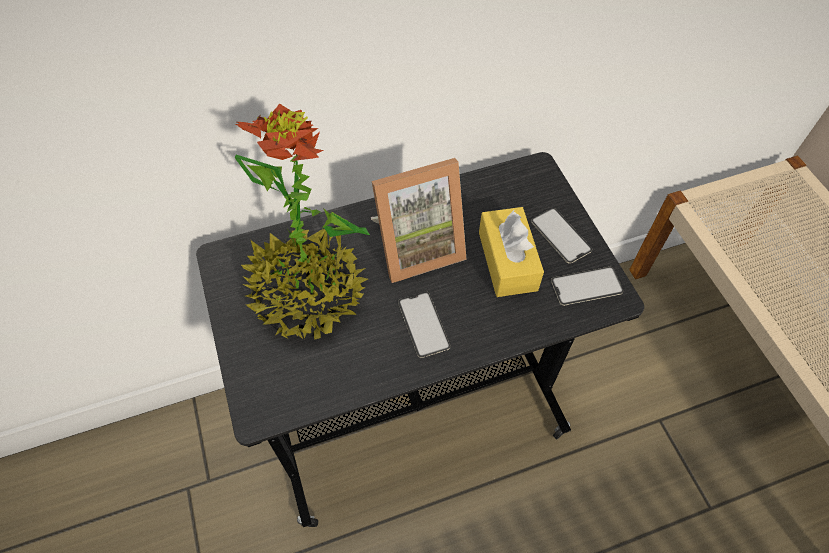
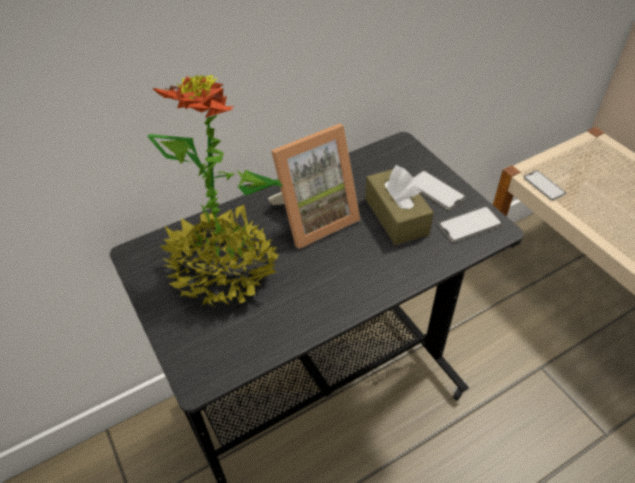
camera: 10 degrees left, 10 degrees down
phone [398,292,451,358] -> phone moved to [523,171,566,201]
yellow tissue box [479,207,544,297] -> brown tissue box [365,165,434,245]

